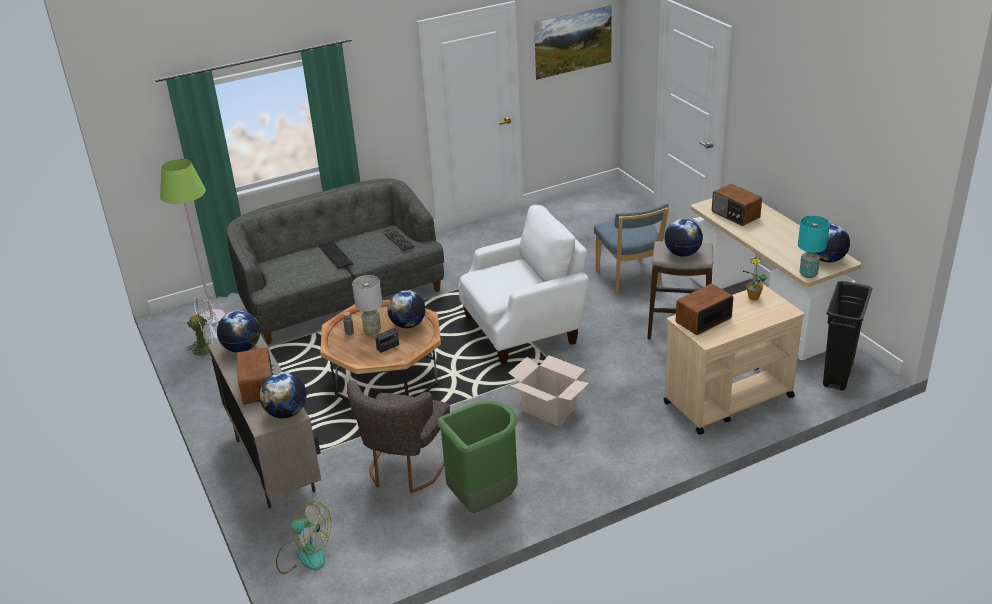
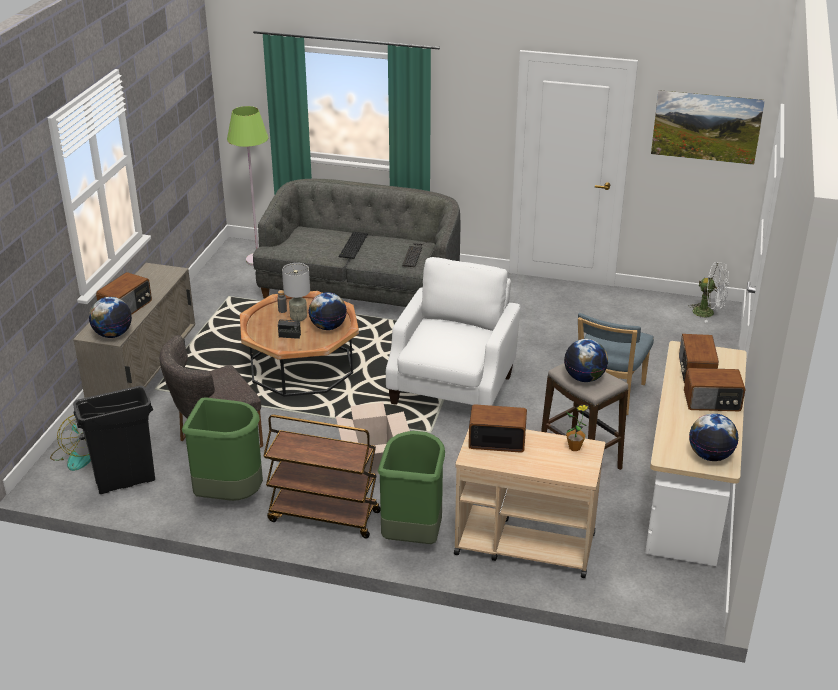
camera: 40 degrees right, 0 degrees up
white fan [185,295,219,358] -> white fan moved to [688,262,729,322]
globe [217,310,260,352] -> none
white armchair [458,205,588,365] -> white armchair turned 90 degrees counterclockwise [386,257,521,406]
turquoise table lamp [798,216,830,278] -> none
black trash can [823,281,872,391] -> black trash can moved to [73,385,155,494]
none -> brown cart [263,415,381,539]
none -> green trash can [378,431,445,544]
none -> radio [684,368,746,411]

